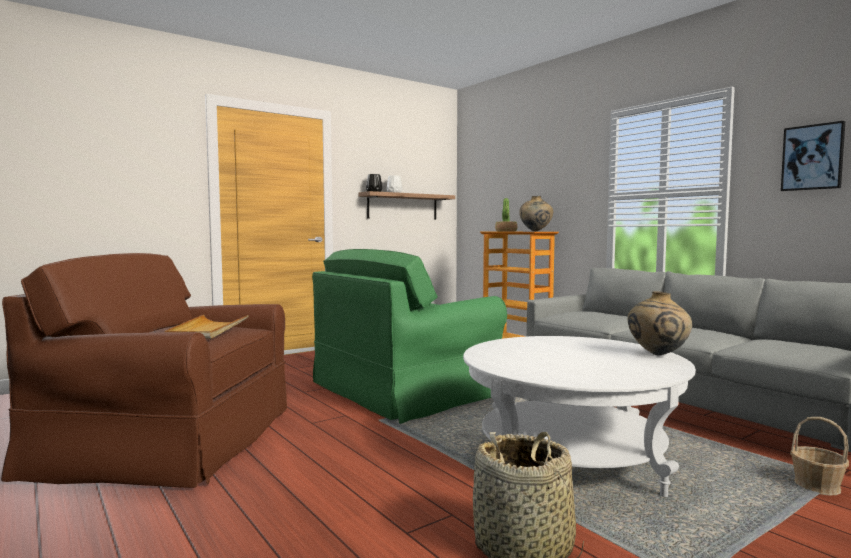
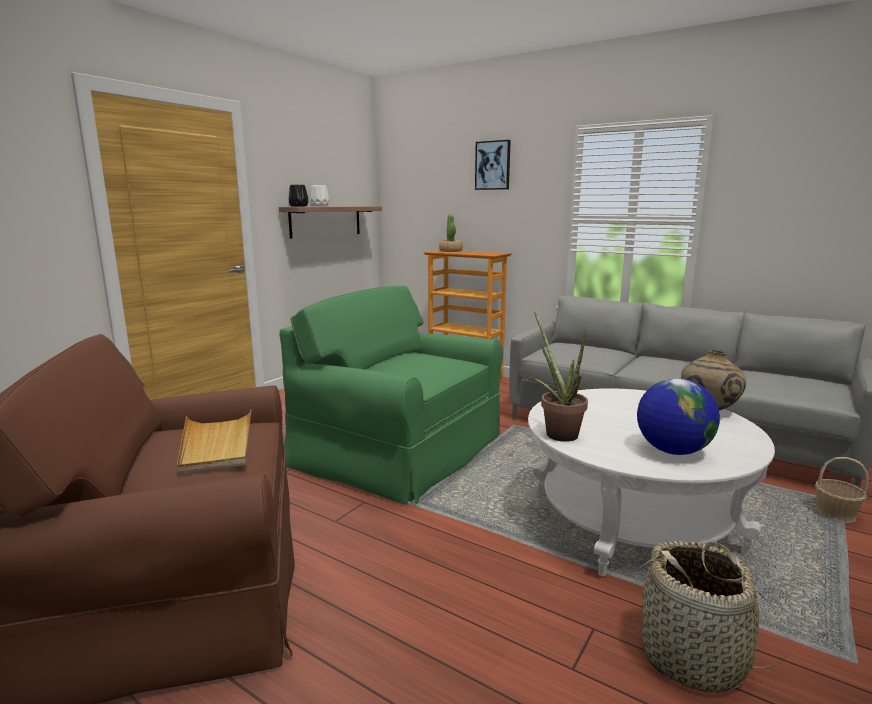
camera: 20 degrees left, 10 degrees up
green armchair [312,249,507,424] -> green armchair turned 90 degrees clockwise [279,286,503,505]
beige vase [519,196,553,232] -> none
picture [781,121,845,191] -> picture moved to [475,140,511,190]
none -> potted plant [534,312,588,442]
none -> globe [637,379,720,455]

